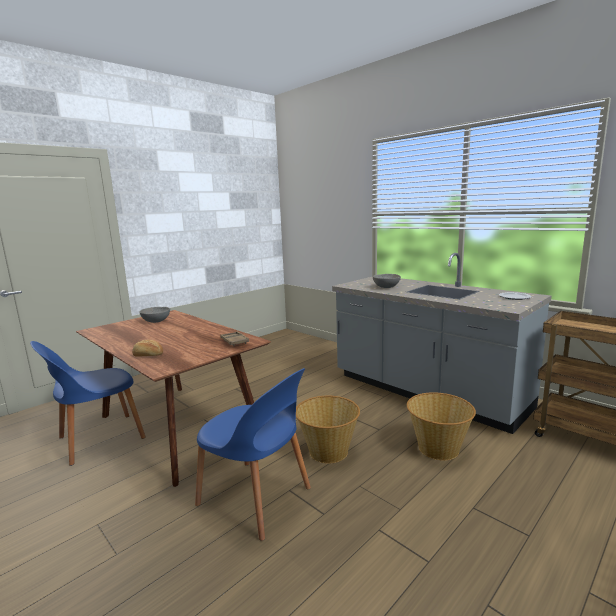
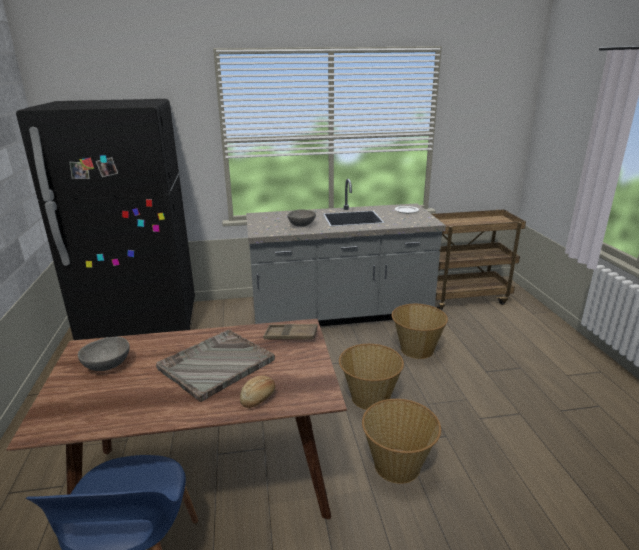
camera: 55 degrees left, 10 degrees up
blue chair [195,368,311,541] -> basket [362,399,441,484]
none -> black fridge [16,99,195,340]
none -> grey tray [156,330,275,402]

